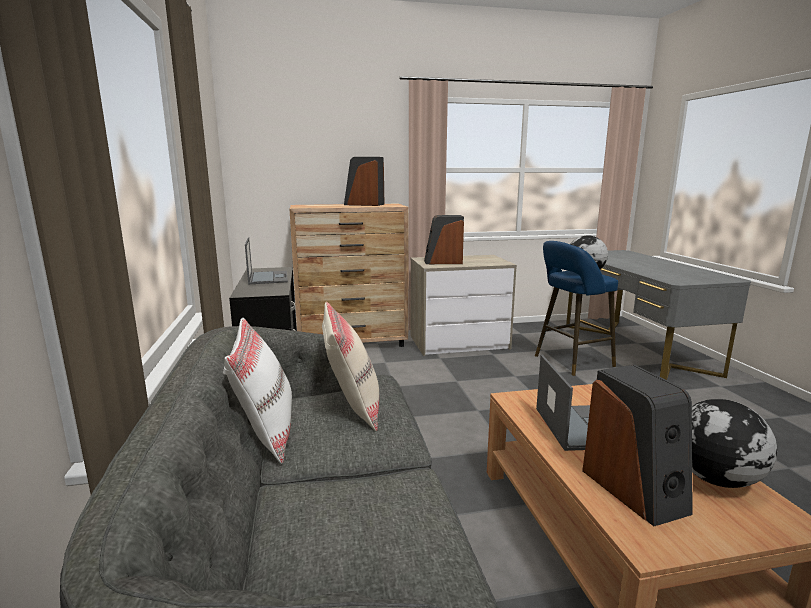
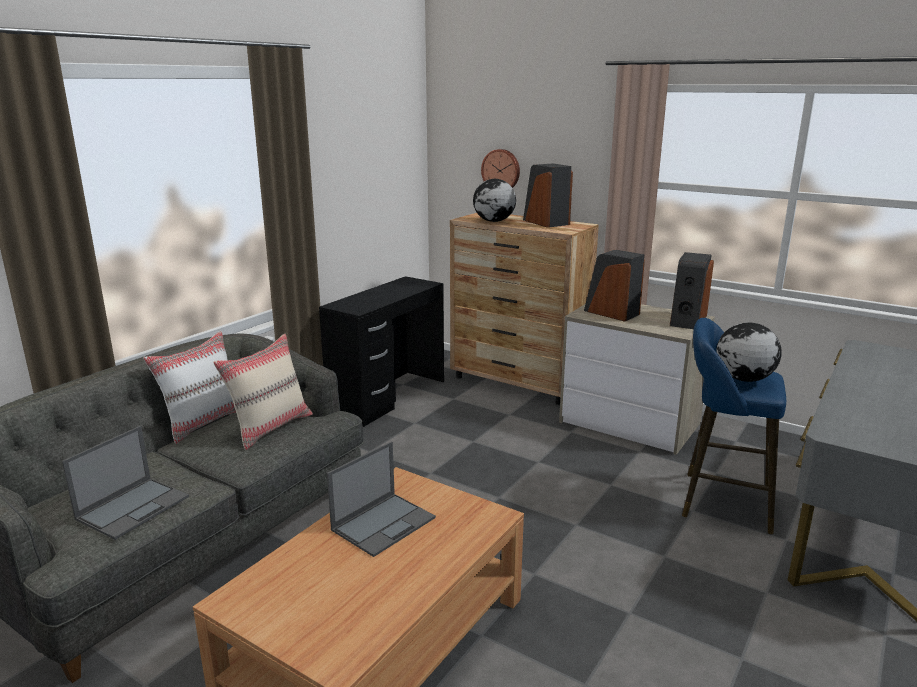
camera: 45 degrees right, 5 degrees up
laptop [245,238,288,284] -> laptop moved to [62,426,189,540]
speaker [582,365,693,527] -> speaker moved to [670,252,714,329]
globe [692,399,777,488] -> globe moved to [473,179,516,222]
none -> wall clock [481,149,520,188]

